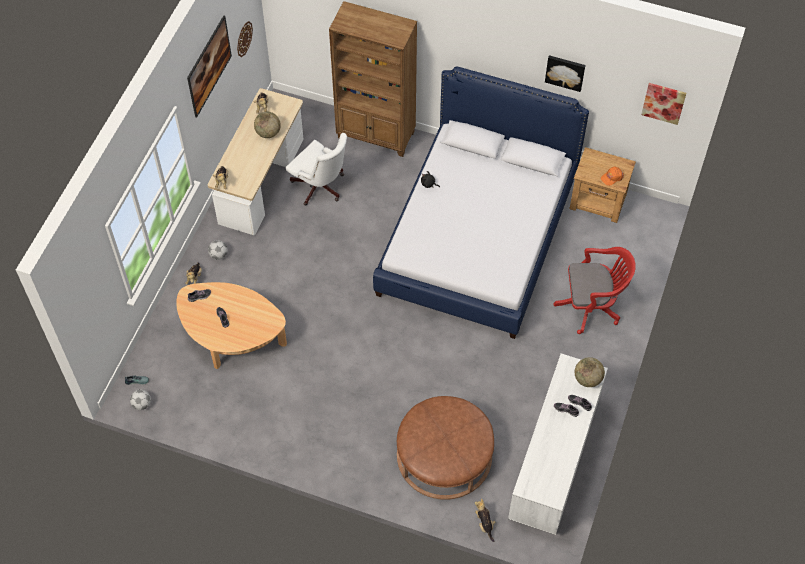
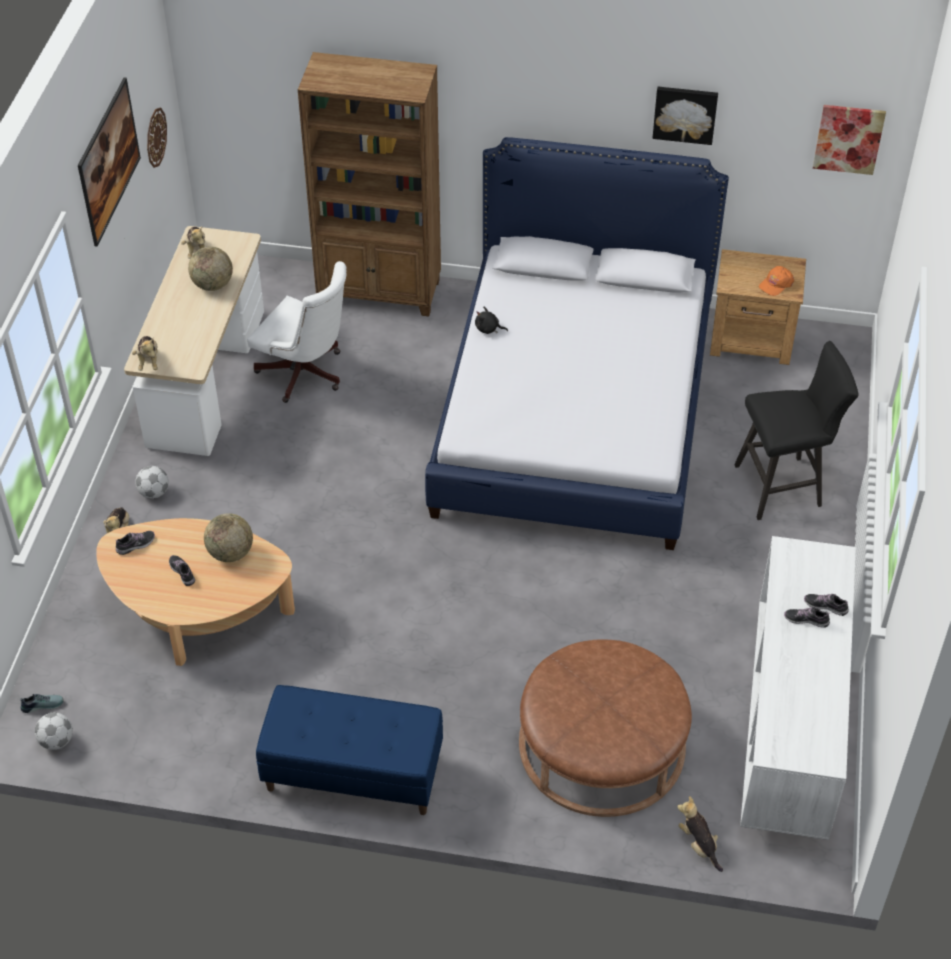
camera: 10 degrees left, 10 degrees down
red office chair [553,247,636,334] -> black stool [734,341,859,520]
globe [575,357,605,387] -> globe moved to [204,513,253,562]
none -> blue bench [256,685,443,815]

